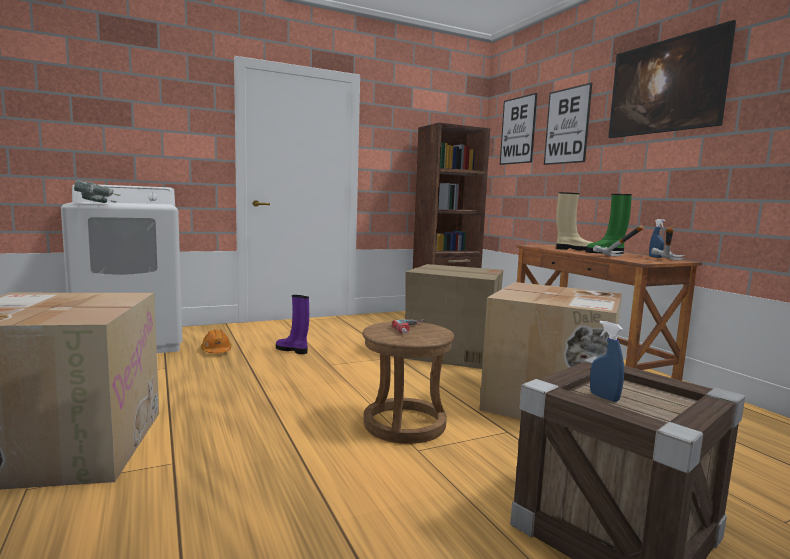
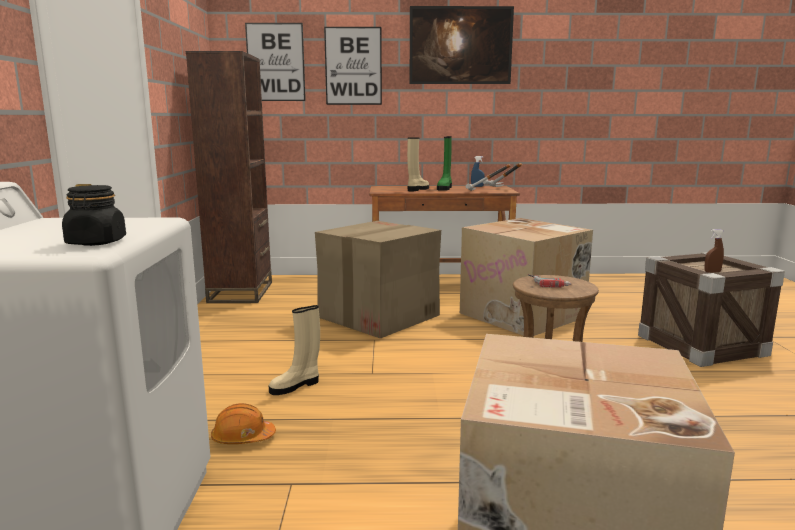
camera: 65 degrees left, 5 degrees up
power drill [74,179,119,203] -> black jar [62,185,126,246]
purple boot [276,295,309,354] -> beige boot [269,305,320,395]
blue spray bottle [590,321,624,402] -> brown spray bottle [704,229,724,273]

